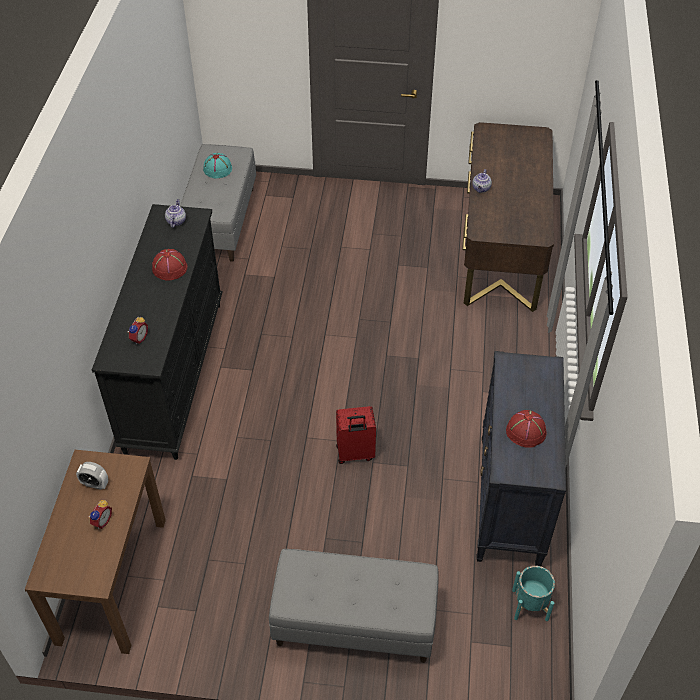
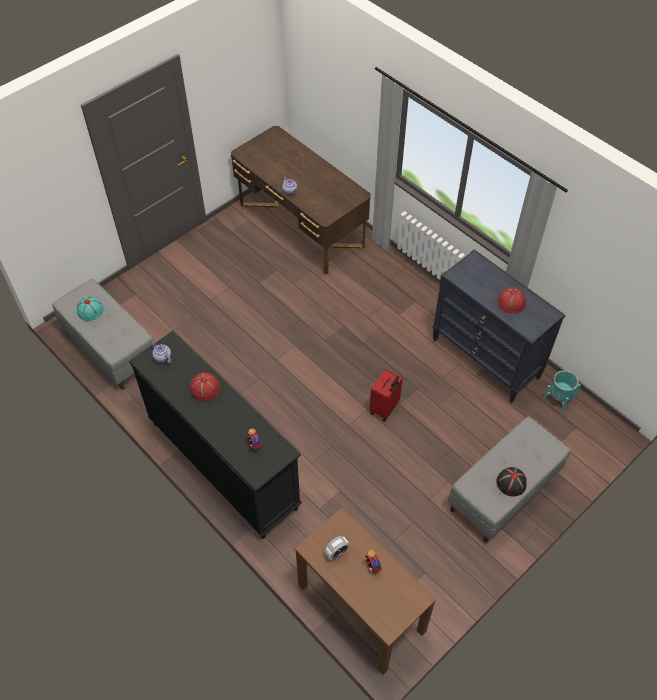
camera: 50 degrees left, 5 degrees up
none -> black hat [496,467,527,496]

